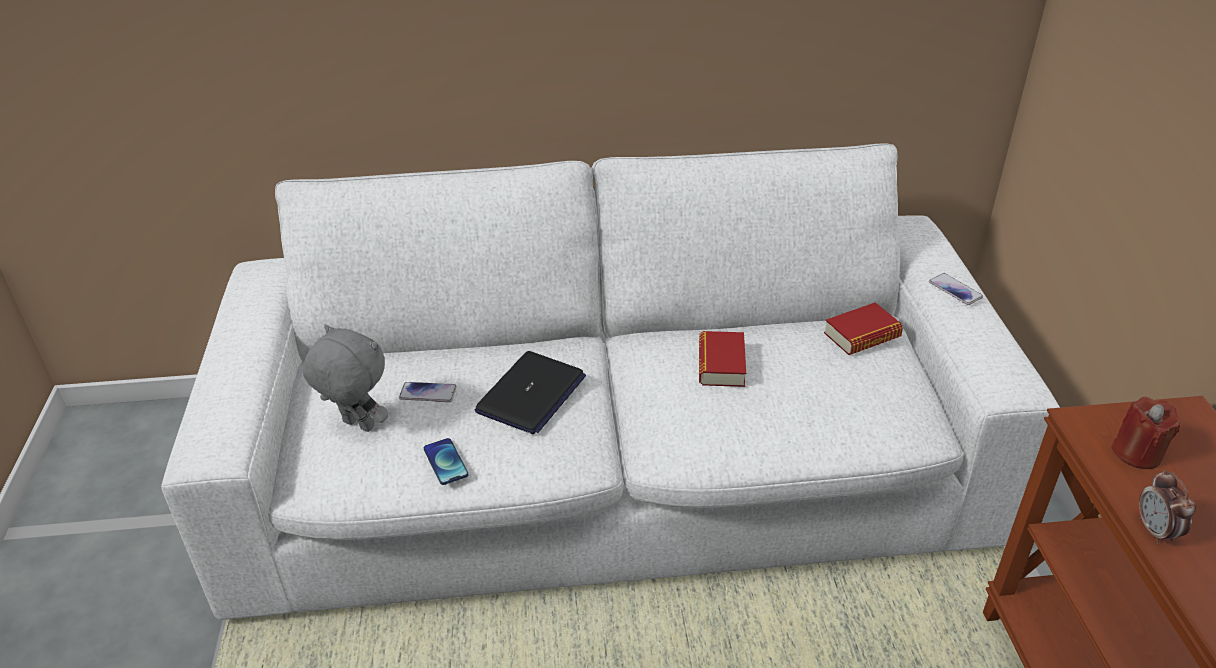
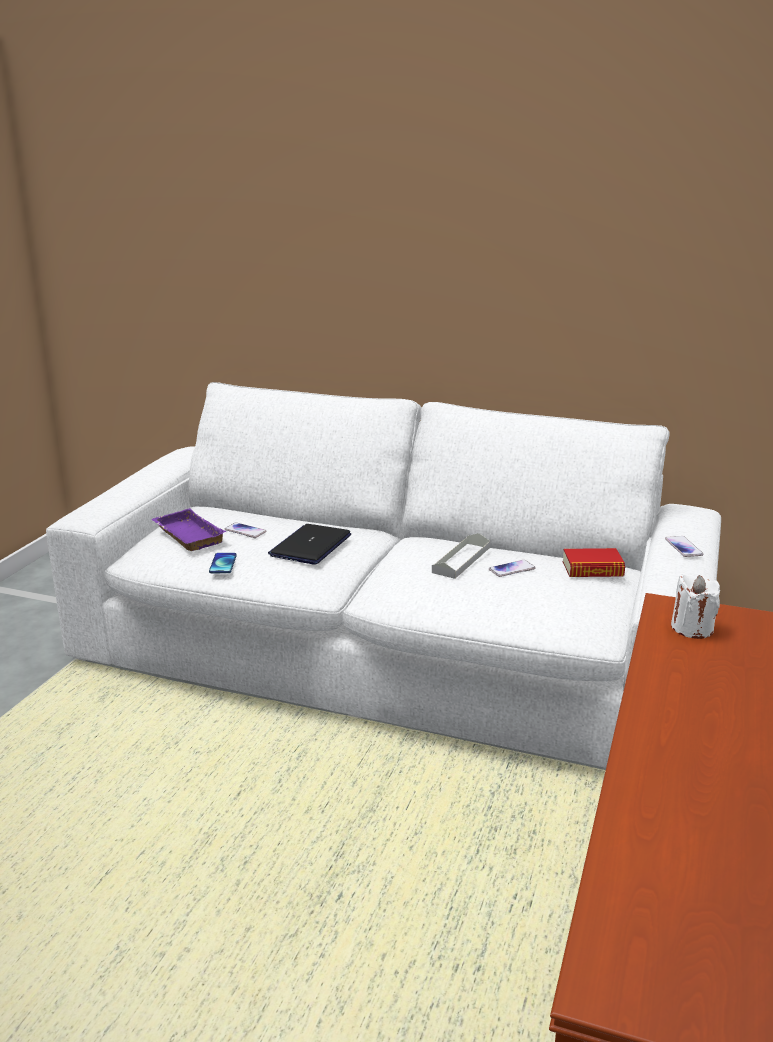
camera: 25 degrees right, 15 degrees down
grey plush toy [303,324,388,432] -> purple tray [151,508,227,551]
laptop [475,351,586,434] -> laptop turned 150 degrees clockwise [268,524,351,565]
book [699,331,746,387] -> grey tray [432,533,490,579]
red candle [1111,397,1180,469] -> white candle [671,574,720,639]
alarm clock [1139,470,1196,545] -> none
none -> phone [489,560,536,577]

